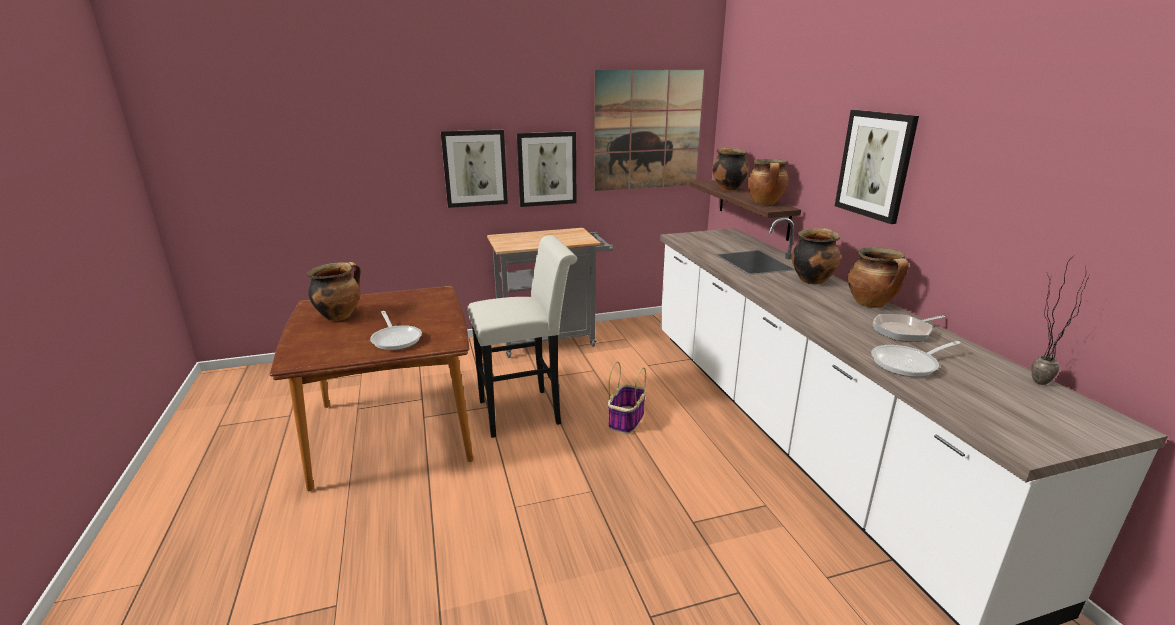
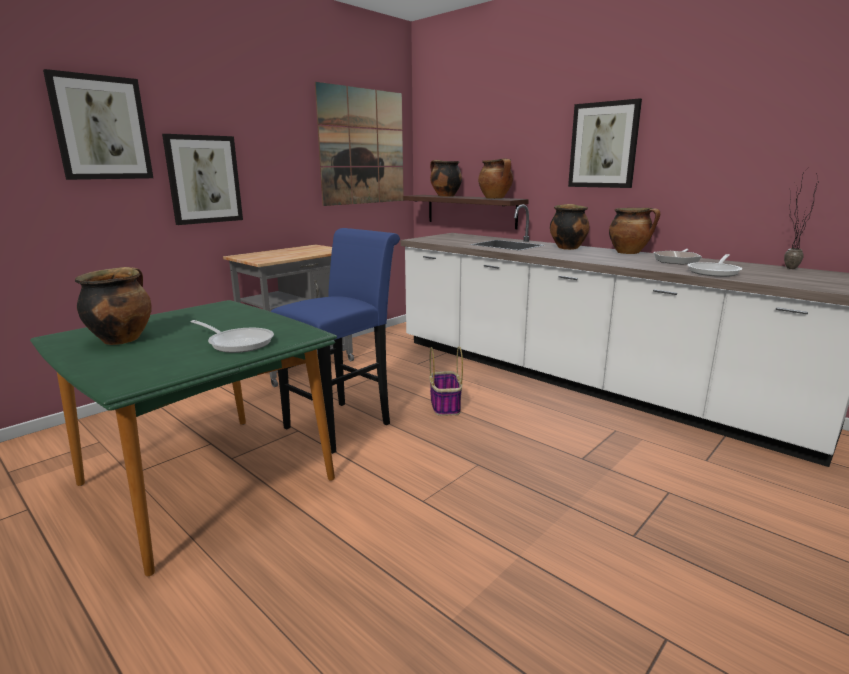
camera: 30 degrees left, 5 degrees down
brown dining table [270,286,473,491] -> green dining table [30,300,337,576]
white stool [468,235,577,438] -> blue stool [270,228,400,454]
picture [517,132,577,207] -> picture moved to [43,69,153,180]

